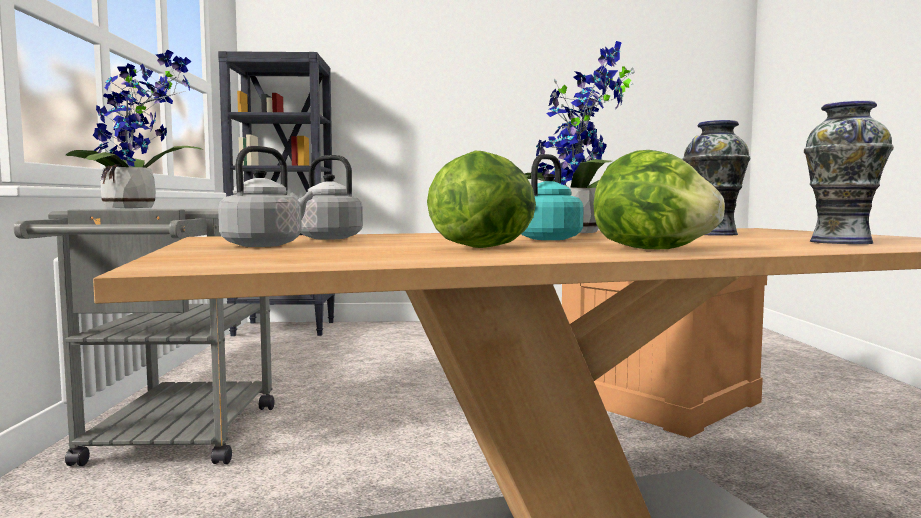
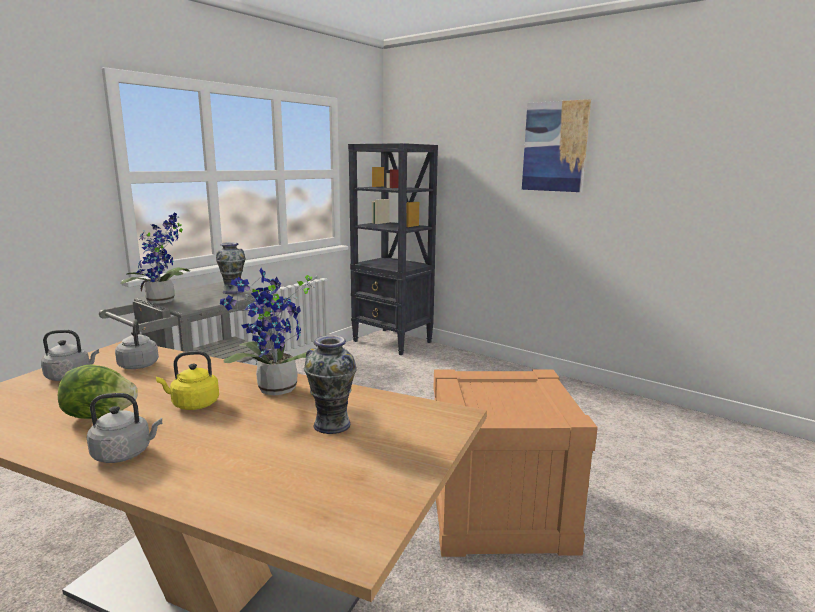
camera: 40 degrees right, 10 degrees up
turquoise kettle [521,154,583,240] -> yellow kettle [156,351,219,410]
lettuce [594,150,725,249] -> grey kettle [87,393,162,463]
vase [804,100,894,244] -> vase moved to [216,242,246,294]
none -> picture [522,99,591,192]

